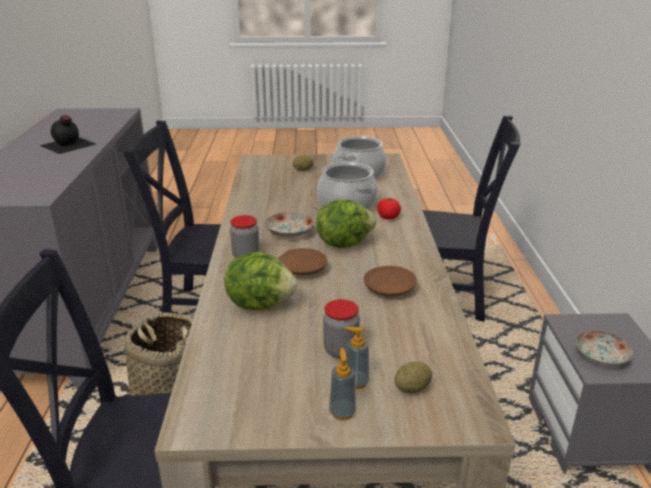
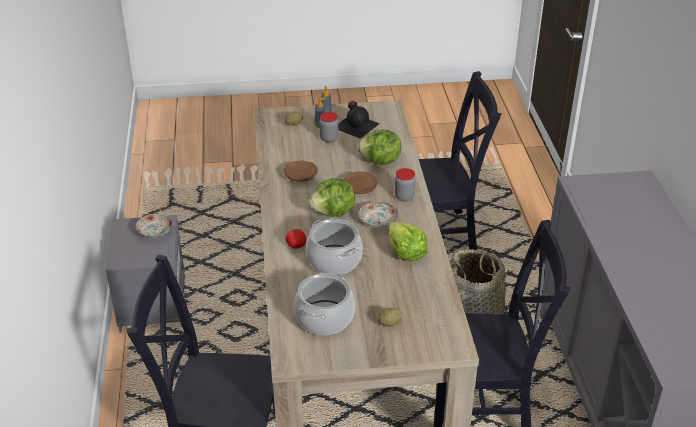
camera: 175 degrees right, 10 degrees up
black bottle [39,115,96,154] -> black bottle moved to [338,101,380,139]
none -> lettuce [389,222,428,261]

